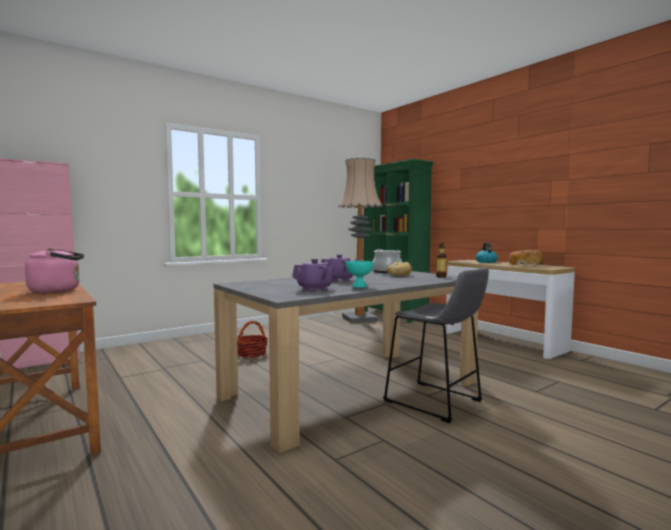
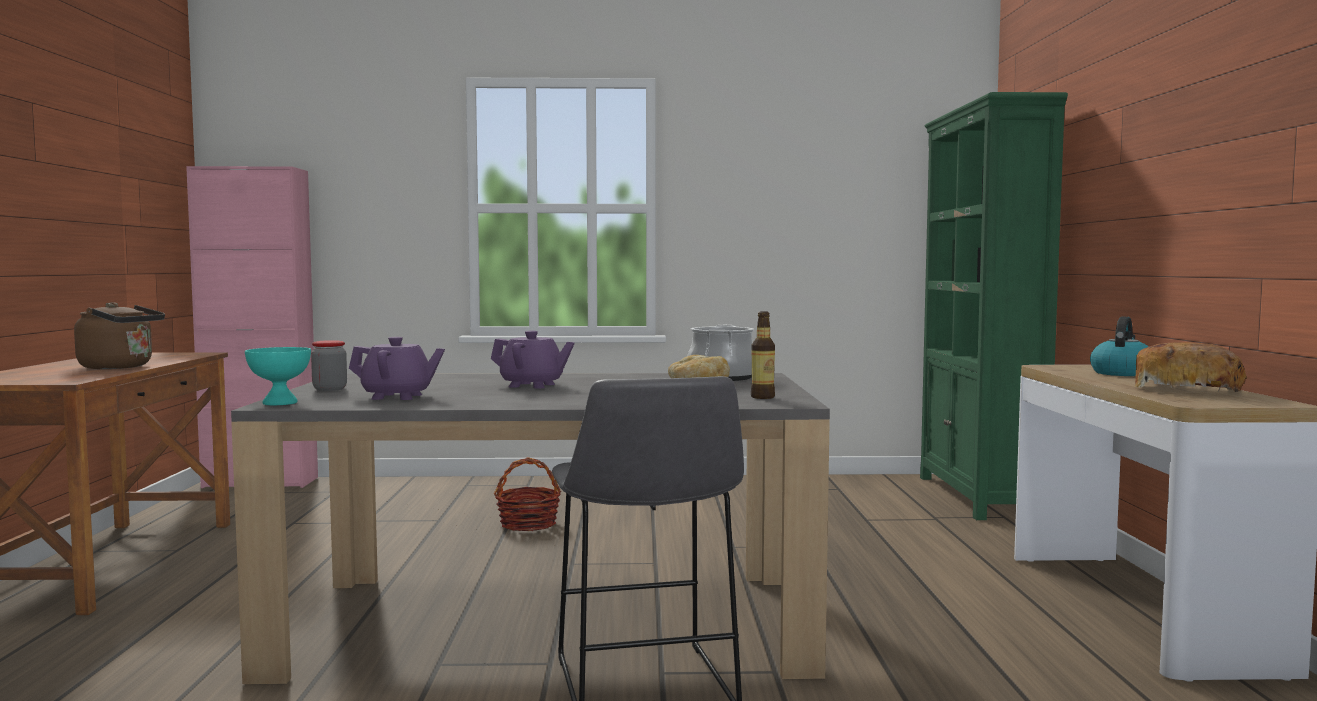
camera: 35 degrees right, 0 degrees up
pink kettle [25,247,84,293] -> brown kettle [74,302,165,369]
floor lamp [338,158,382,324] -> none
turquoise bowl [346,261,374,288] -> turquoise bowl moved to [245,347,311,405]
none -> jar [311,340,347,391]

